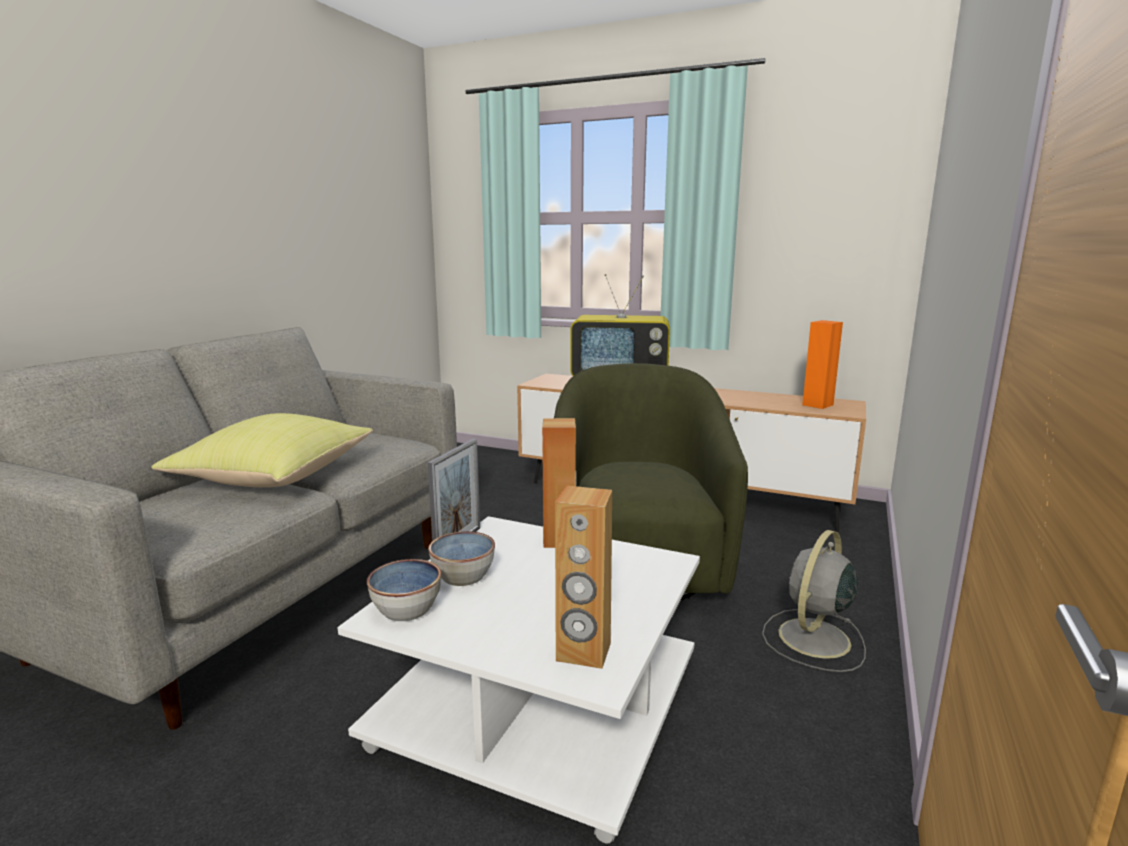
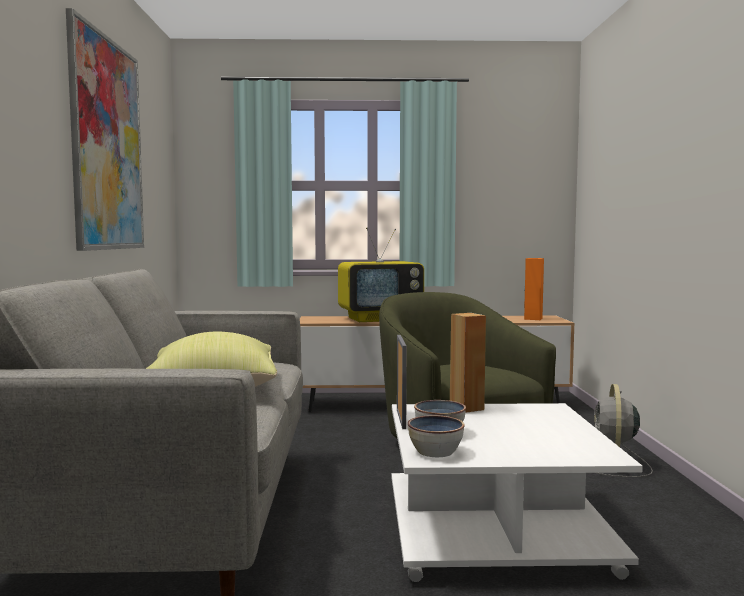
camera: 25 degrees left, 10 degrees down
brown speaker [555,486,612,669] -> none
none -> picture [66,8,144,251]

